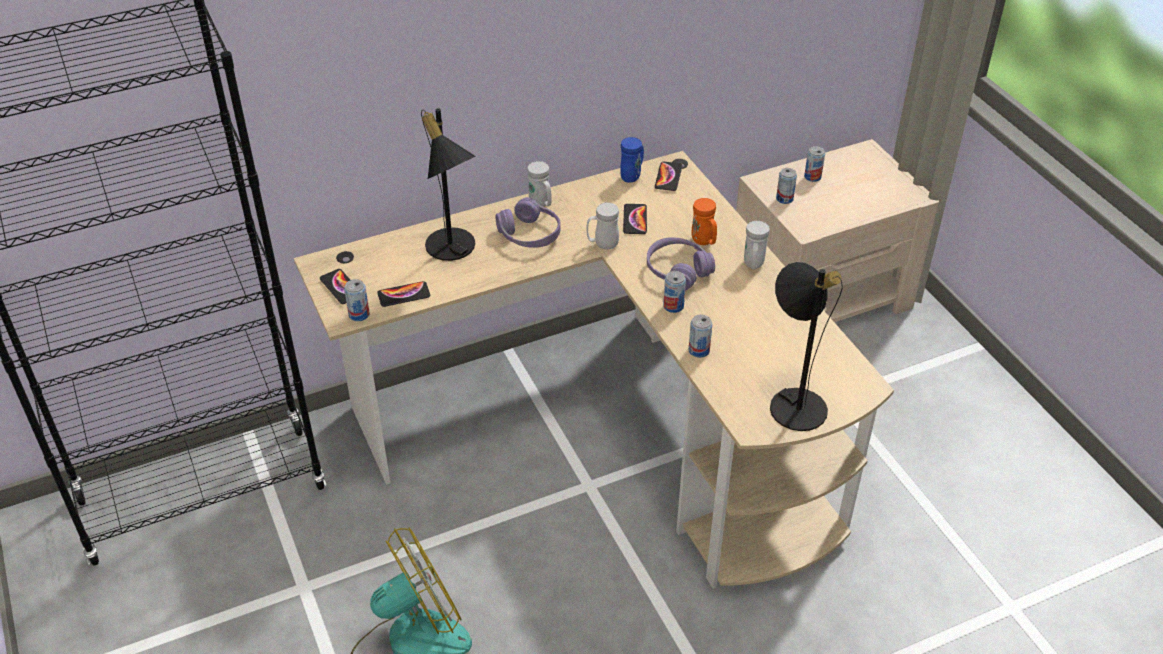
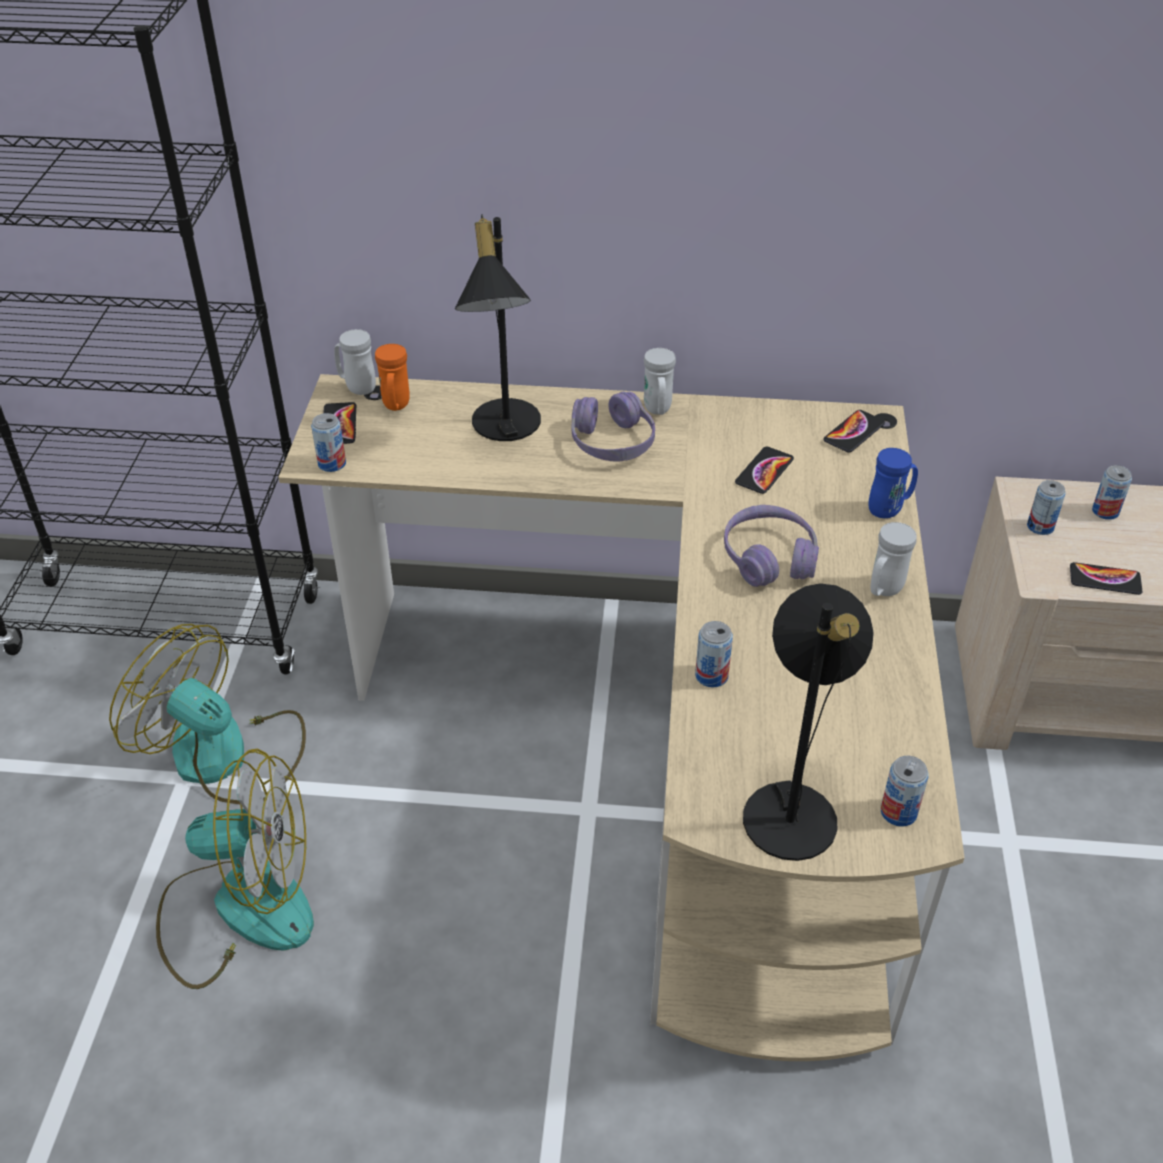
camera: 30 degrees right, 0 degrees up
phone [377,281,430,307] -> phone moved to [1070,562,1143,595]
white mug [586,202,619,249] -> white mug moved to [334,329,376,395]
blue mug [620,137,644,183] -> blue mug moved to [868,448,918,518]
can [663,271,686,313] -> can moved to [881,755,929,827]
orange mug [692,198,717,245] -> orange mug moved to [375,344,410,411]
none -> fan [109,624,306,804]

